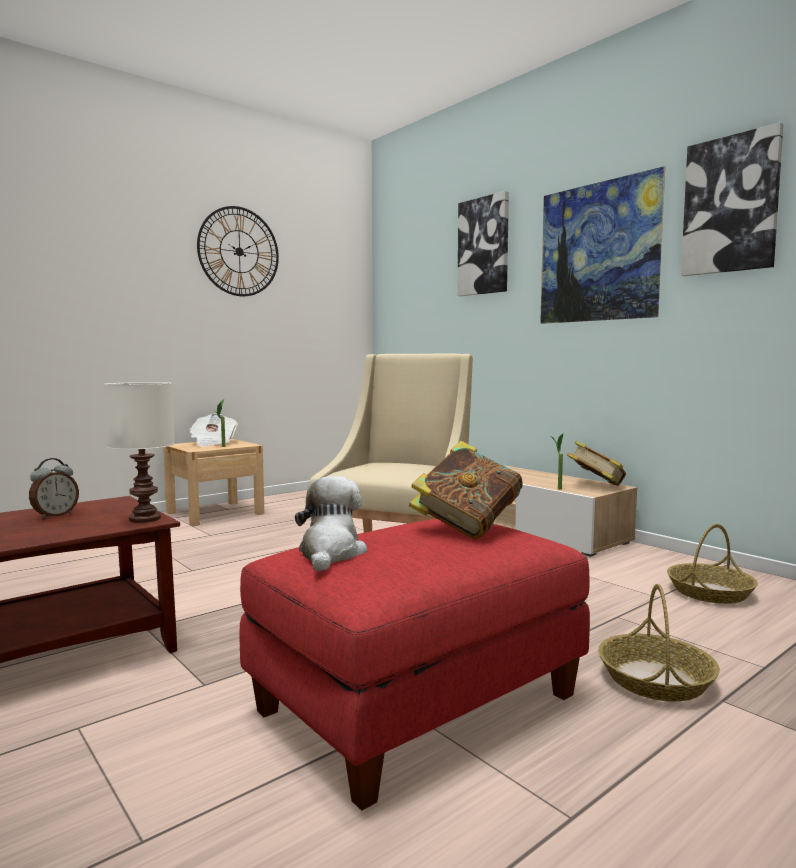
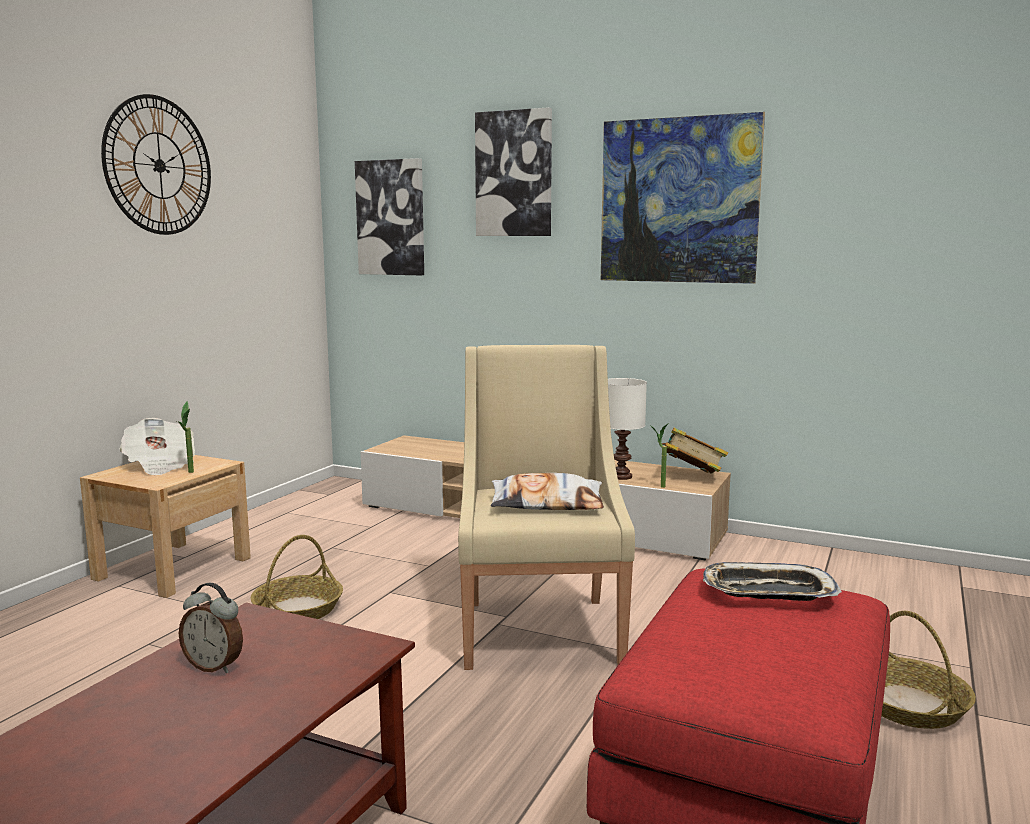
camera: 25 degrees left, 5 degrees up
alarm clock [29,458,79,519] -> alarm clock turned 105 degrees clockwise [179,583,243,673]
white table lamp [104,382,175,523] -> white table lamp moved to [608,378,647,480]
plush toy [295,476,367,572] -> none
book [409,441,523,539] -> tray [703,562,842,601]
basket [667,524,758,604] -> basket moved to [250,535,343,619]
picture [681,122,784,276] -> picture moved to [355,158,424,275]
none -> pillow [491,473,604,510]

